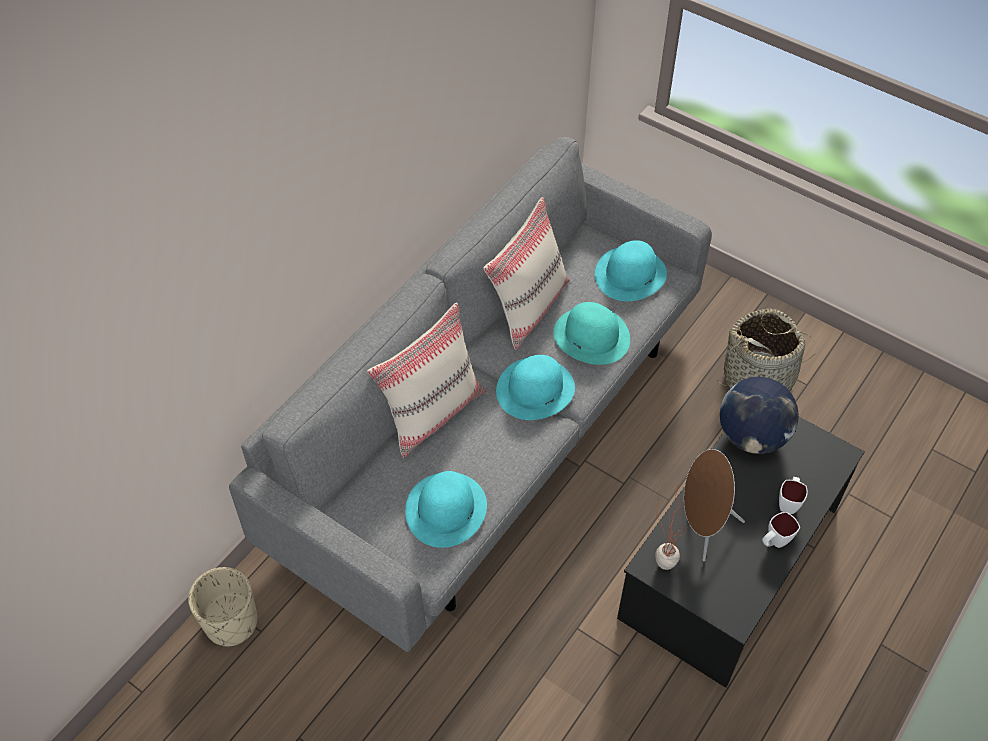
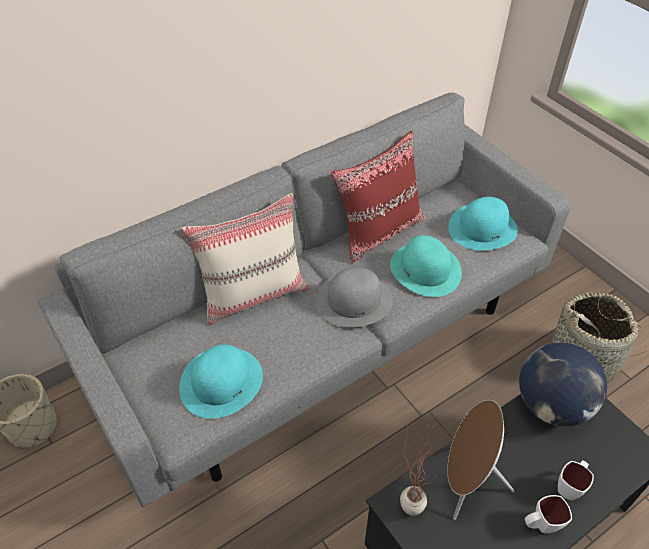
camera: 20 degrees right, 5 degrees down
beige pillow [483,197,570,350] -> red pillow [331,131,425,263]
turquoise hat [496,355,575,420] -> grey hat [315,267,393,327]

